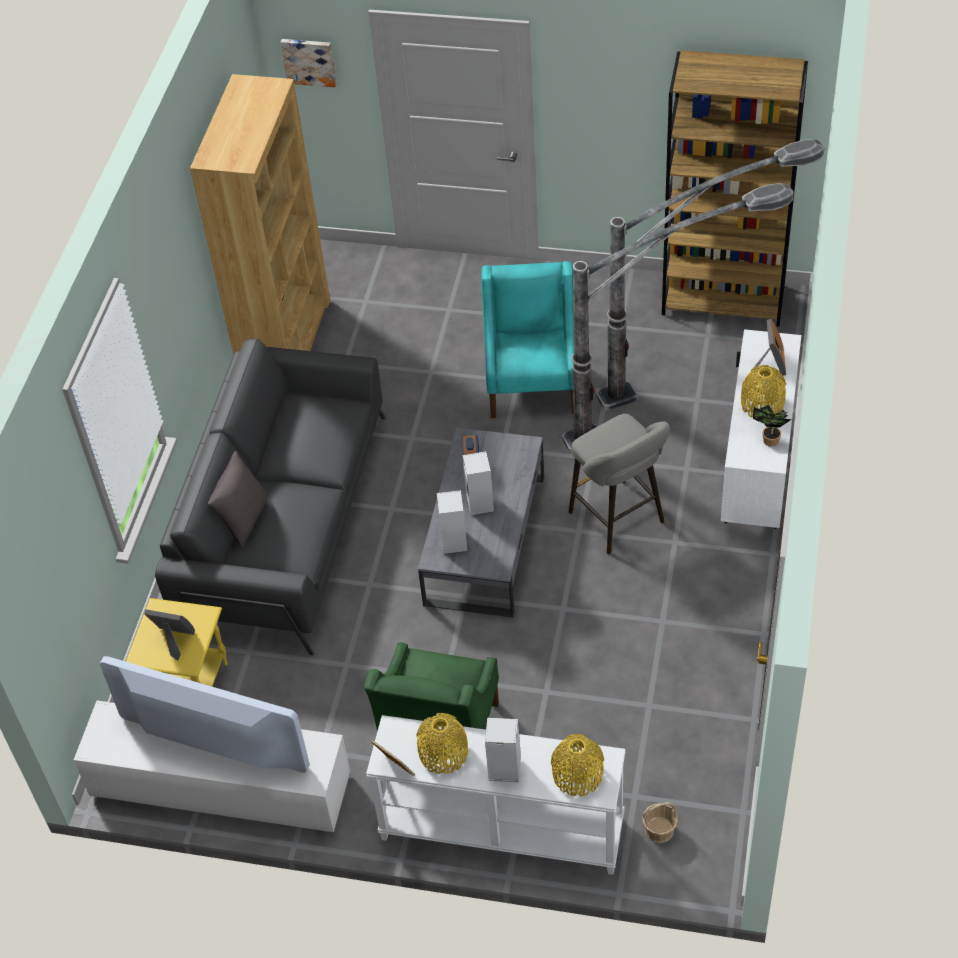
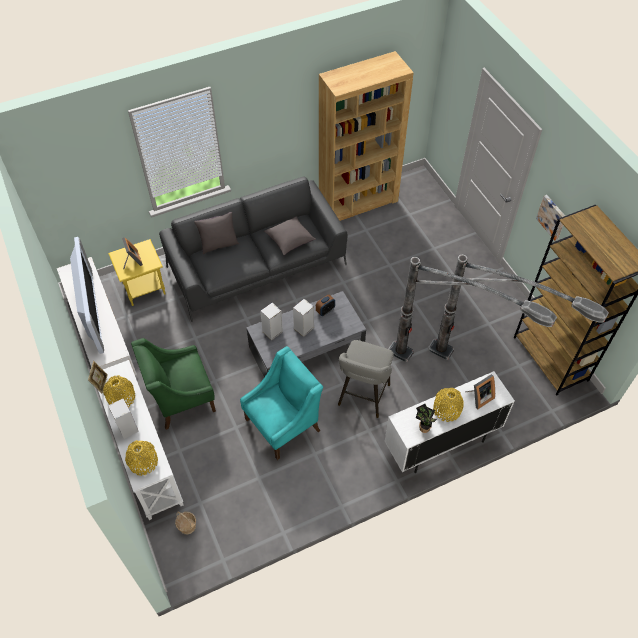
camera: 50 degrees right, 5 degrees up
picture [280,39,337,87] -> picture moved to [536,195,565,240]
turquoise armchair [481,261,574,418] -> turquoise armchair moved to [240,346,323,460]
none -> grey pillow [264,216,316,255]

